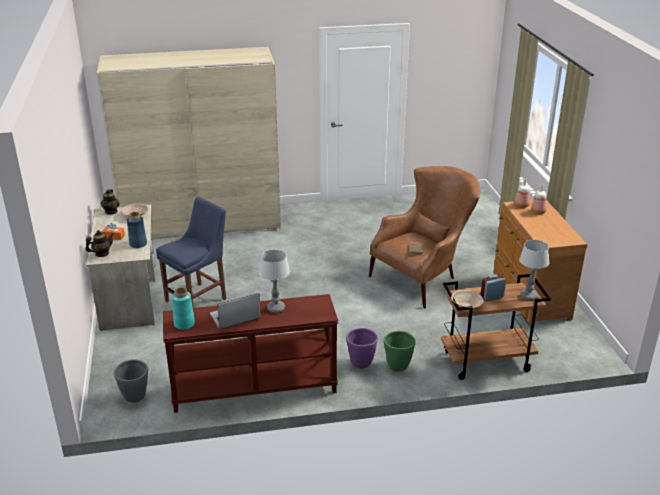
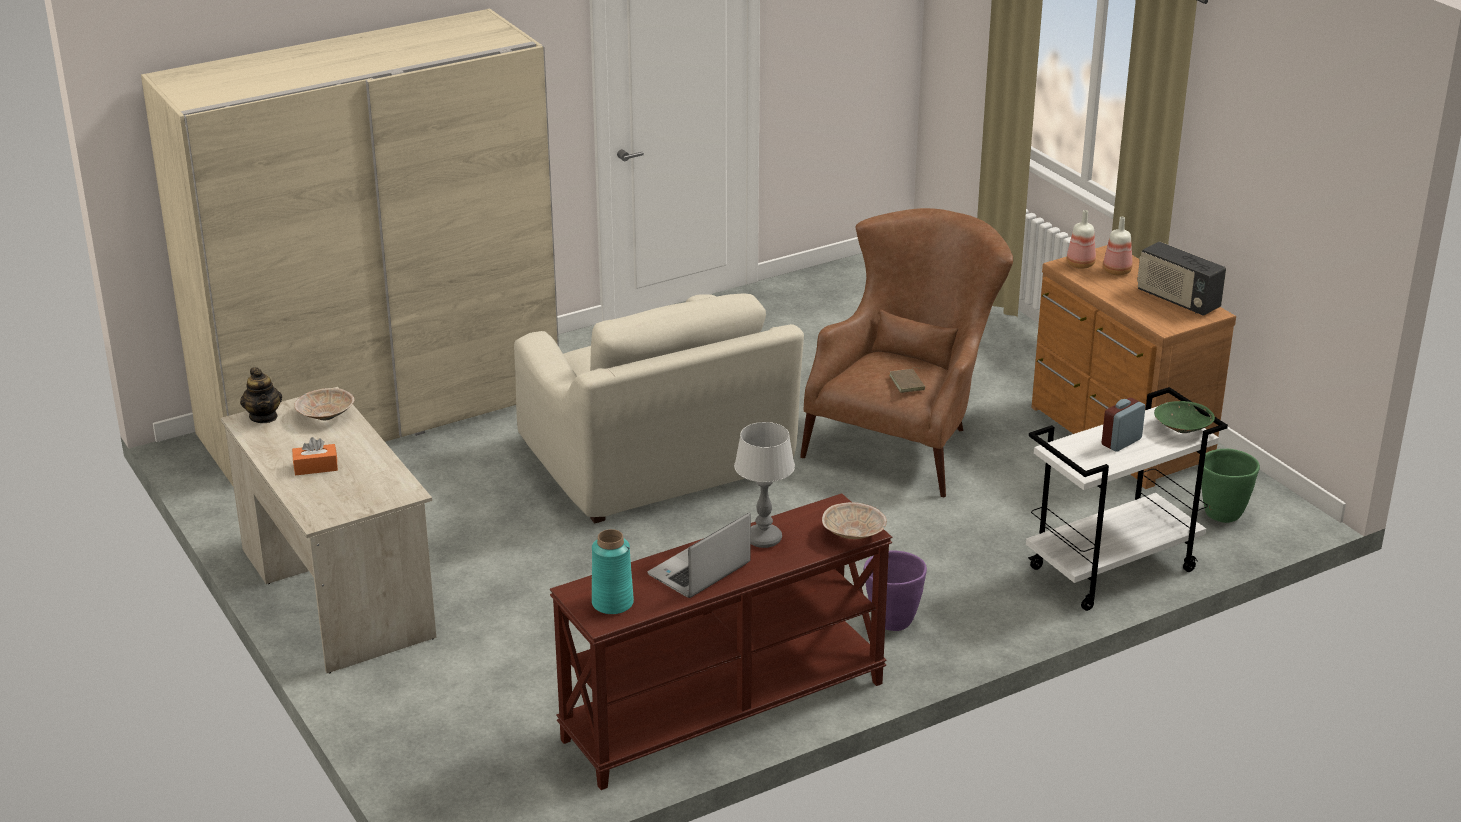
camera: 20 degrees left, 0 degrees up
teapot [85,230,114,257] -> none
grey planter [114,359,148,403] -> none
blue vase [127,212,147,248] -> none
blue chair [156,197,226,307] -> none
green planter [384,331,416,372] -> green planter moved to [1201,449,1260,523]
brown cart [441,274,551,380] -> white cart [1026,387,1228,611]
beige bowl [451,290,484,308] -> beige bowl moved to [822,502,887,539]
table lamp [519,240,549,301] -> green bowl [1154,401,1215,433]
none -> beige armchair [514,293,804,524]
none -> radio [1137,241,1226,315]

